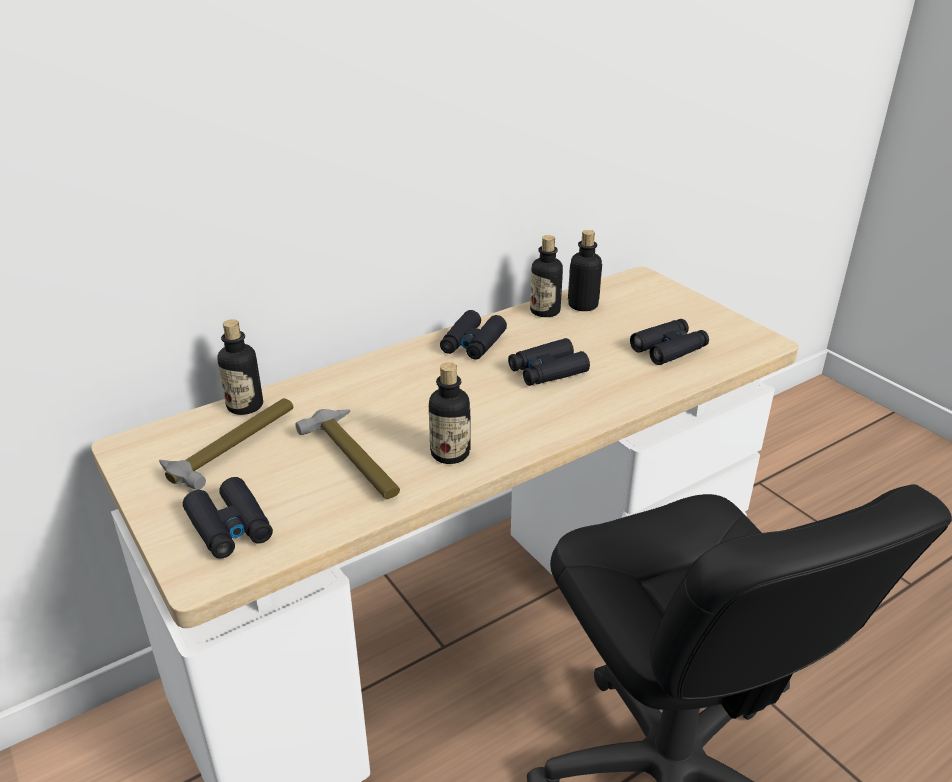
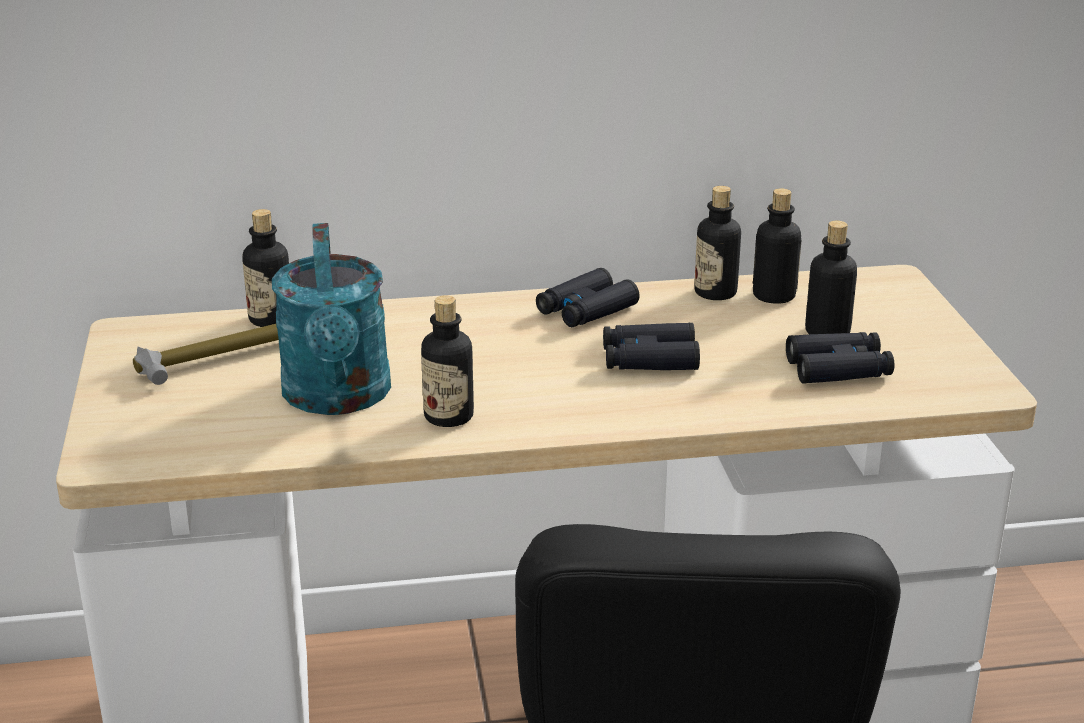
camera: 25 degrees right, 5 degrees down
black binoculars [183,477,273,559] -> none
hammer [295,409,400,499] -> turquoise watering can [272,223,391,415]
none -> bottle [805,221,857,334]

